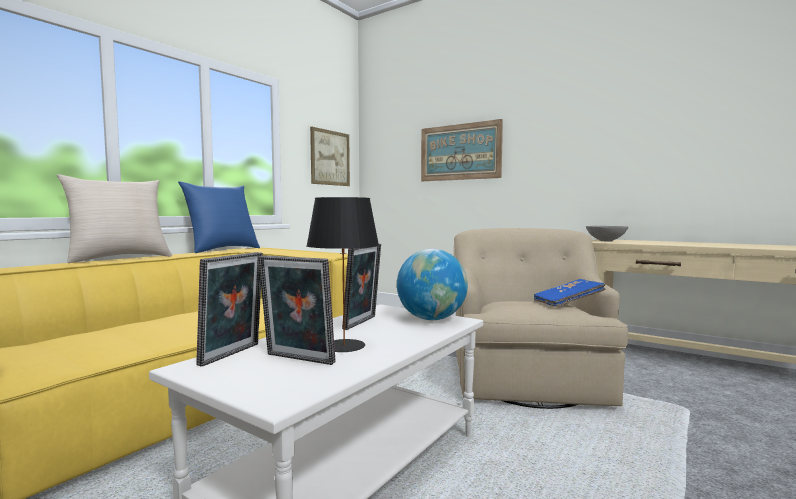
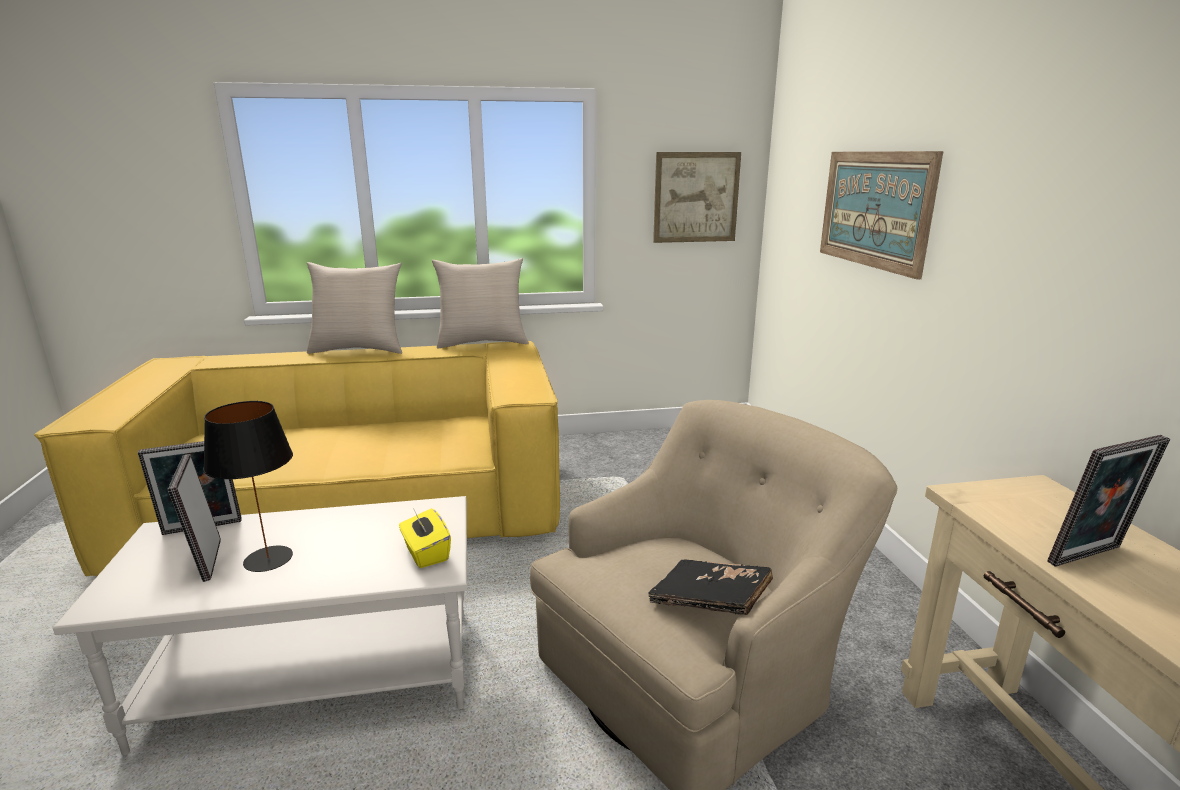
camera: 45 degrees right, 15 degrees up
blue pillow [178,181,260,253] -> beige pillow [432,258,529,349]
picture frame [342,244,381,330] -> picture frame moved to [1047,435,1170,567]
globe [397,249,468,320] -> yellow tissue box [399,508,451,568]
blue book [534,279,606,307] -> black book [648,560,773,615]
grey bowl [586,226,628,241] -> none

